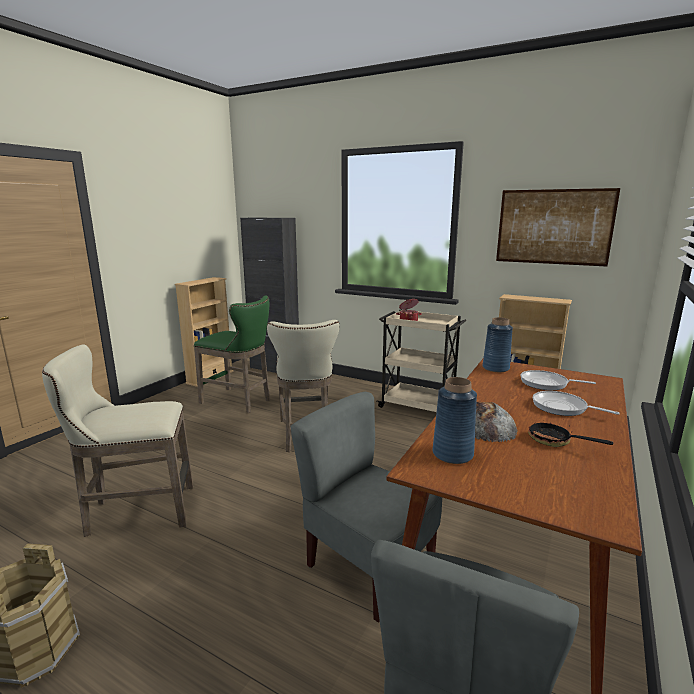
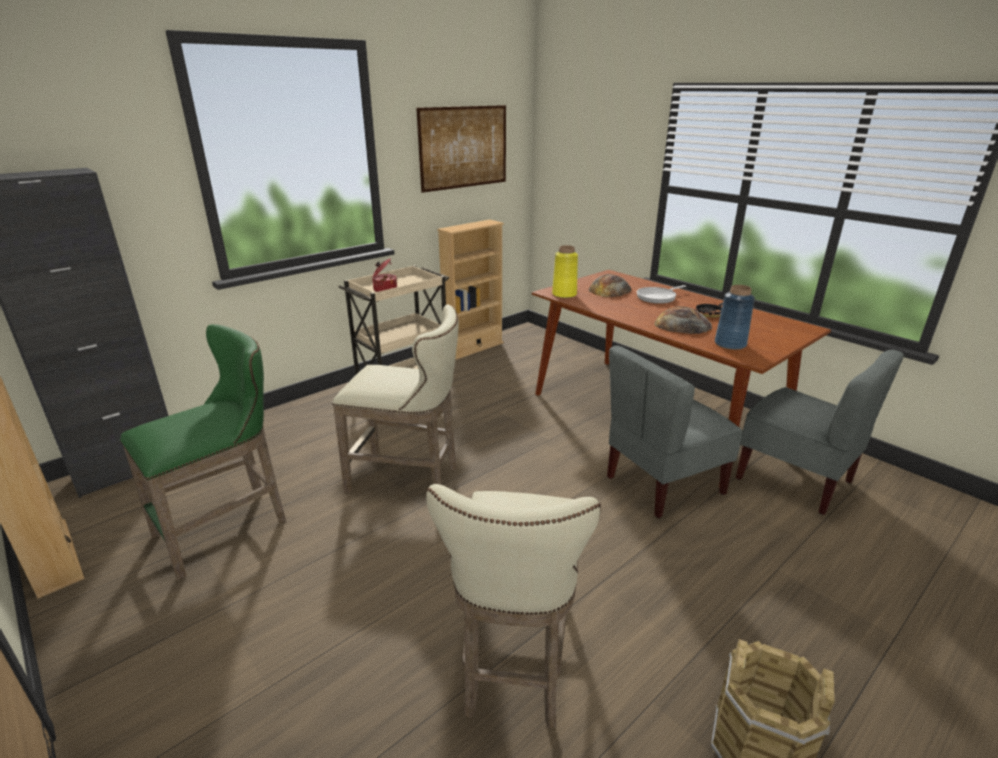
camera: 70 degrees left, 10 degrees up
blue vase [482,317,513,372] -> yellow vase [552,245,578,298]
frying pan [520,370,596,391] -> bread [589,274,631,297]

